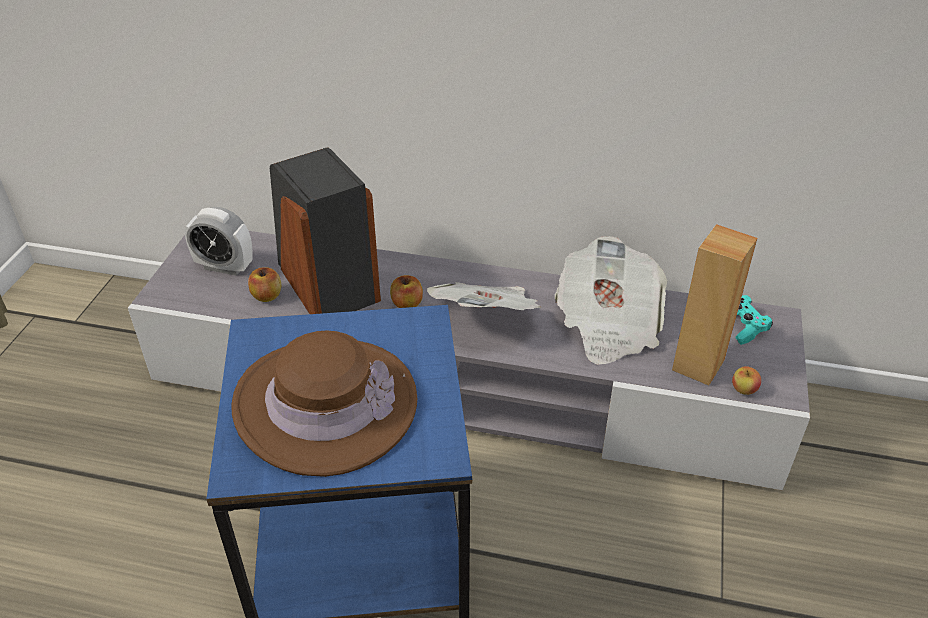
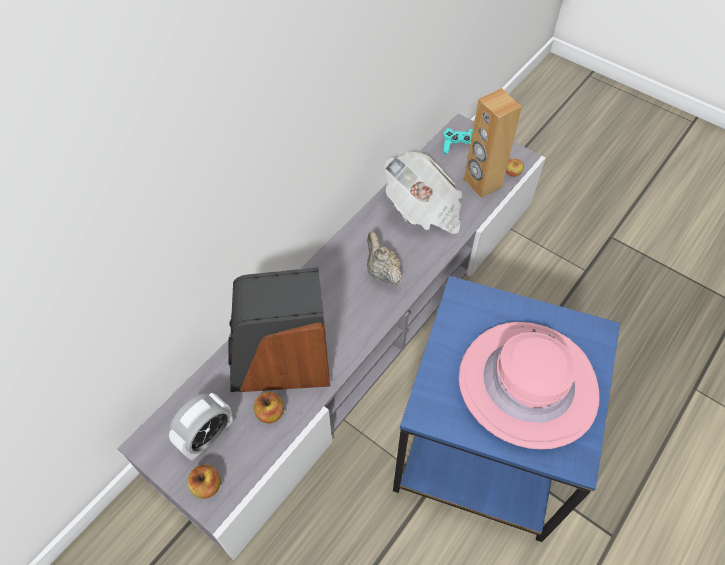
camera: 65 degrees left, 15 degrees up
brown hat [231,330,417,477] -> pink hat [459,322,600,449]
apple [390,275,423,308] -> apple moved to [187,465,221,499]
newspaper [427,282,542,310] -> beige teapot [367,232,402,285]

